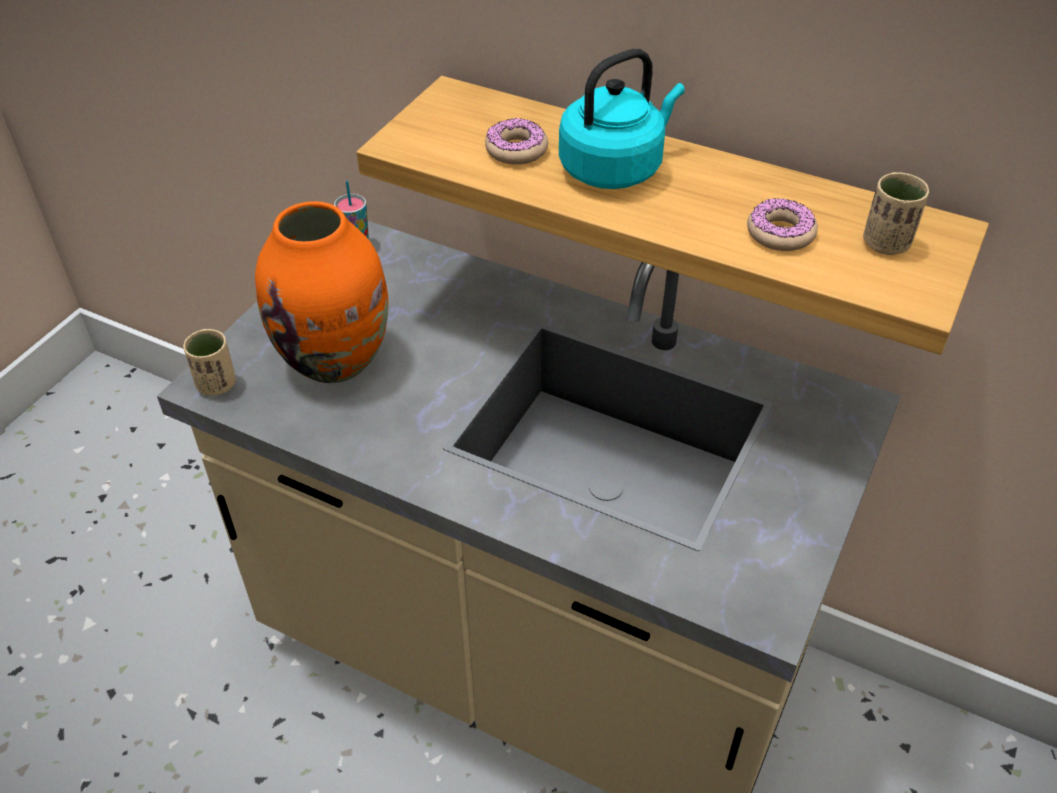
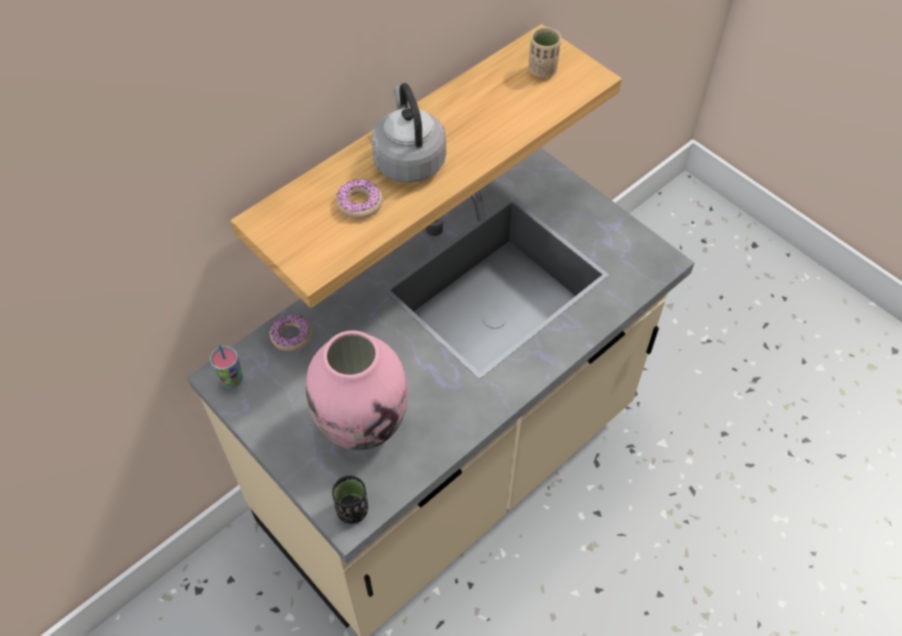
camera: 70 degrees left, 10 degrees up
beige cup [183,329,236,396] -> black cup [332,475,368,524]
orange vase [255,201,388,383] -> pink vase [306,330,408,450]
turquoise kettle [559,49,685,189] -> grey kettle [371,83,446,183]
donut [747,198,818,251] -> donut moved to [270,313,312,352]

